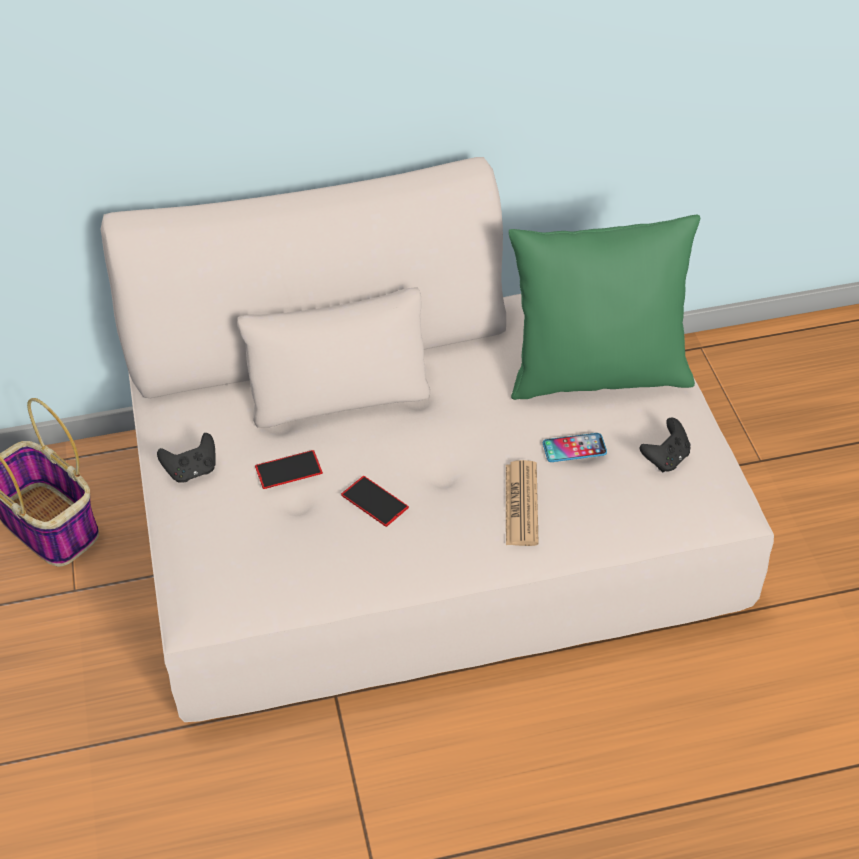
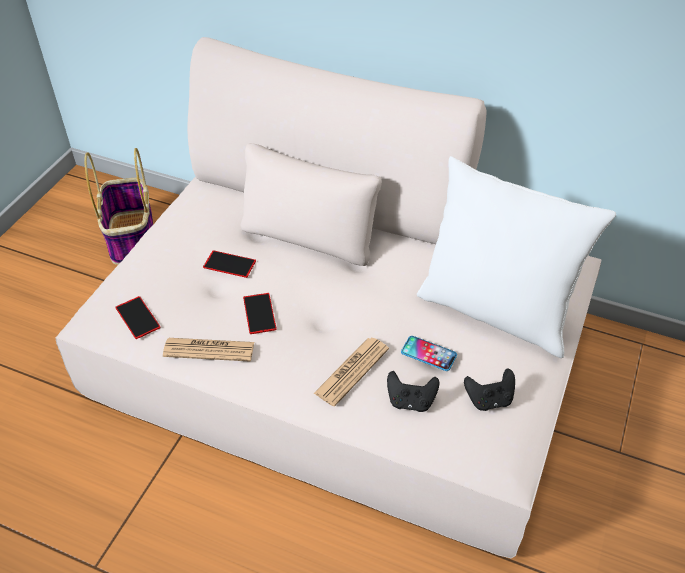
camera: 35 degrees right, 0 degrees up
black game controller [157,433,216,483] -> black game controller moved to [387,371,439,412]
green pillow [509,215,700,400] -> white pillow [417,156,616,358]
none -> phone [116,296,161,339]
none -> newspaper [163,338,254,361]

